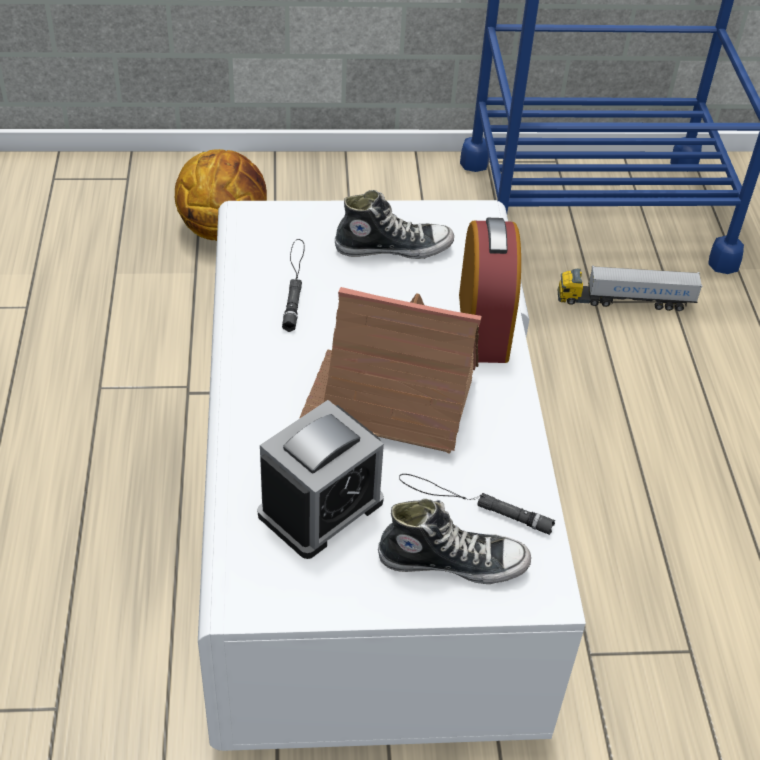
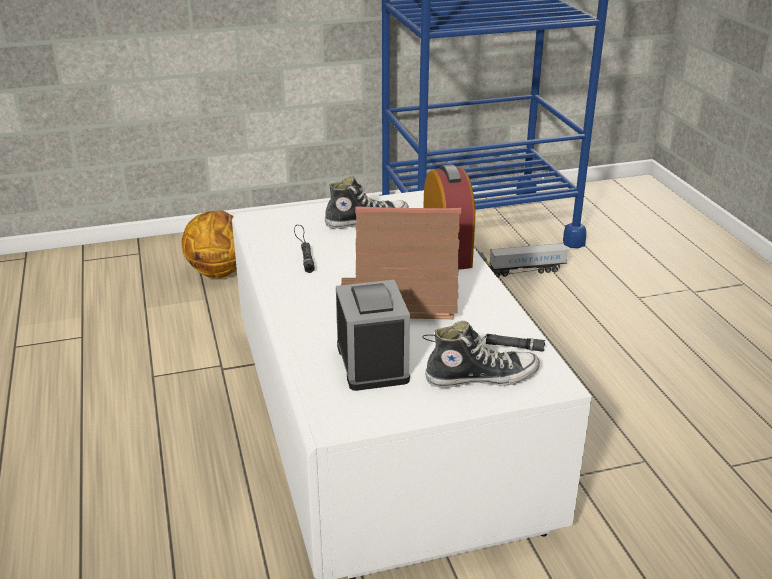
camera: 10 degrees left, 15 degrees down
alarm clock [257,400,384,559] -> alarm clock turned 45 degrees counterclockwise [336,280,410,391]

